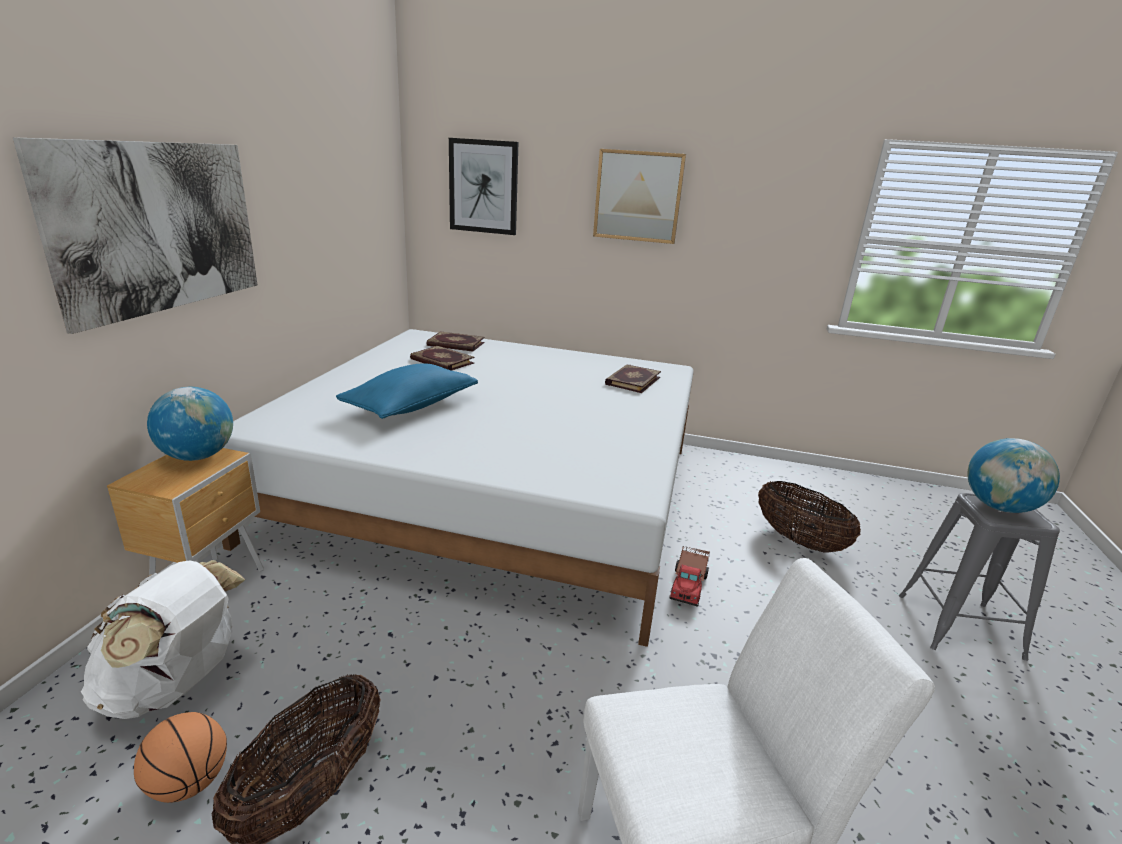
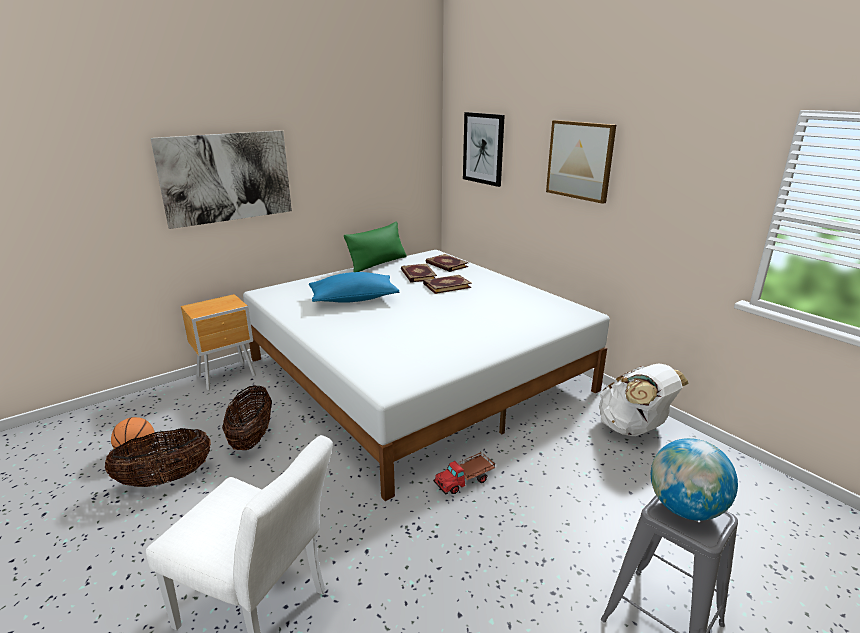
camera: 40 degrees right, 0 degrees up
white backpack [81,560,245,719] -> white backpack moved to [599,363,689,436]
globe [147,387,233,461] -> none
book [605,364,661,393] -> book moved to [423,275,472,294]
basket [758,481,861,553] -> basket moved to [222,385,272,450]
none -> green pillow [344,221,407,272]

